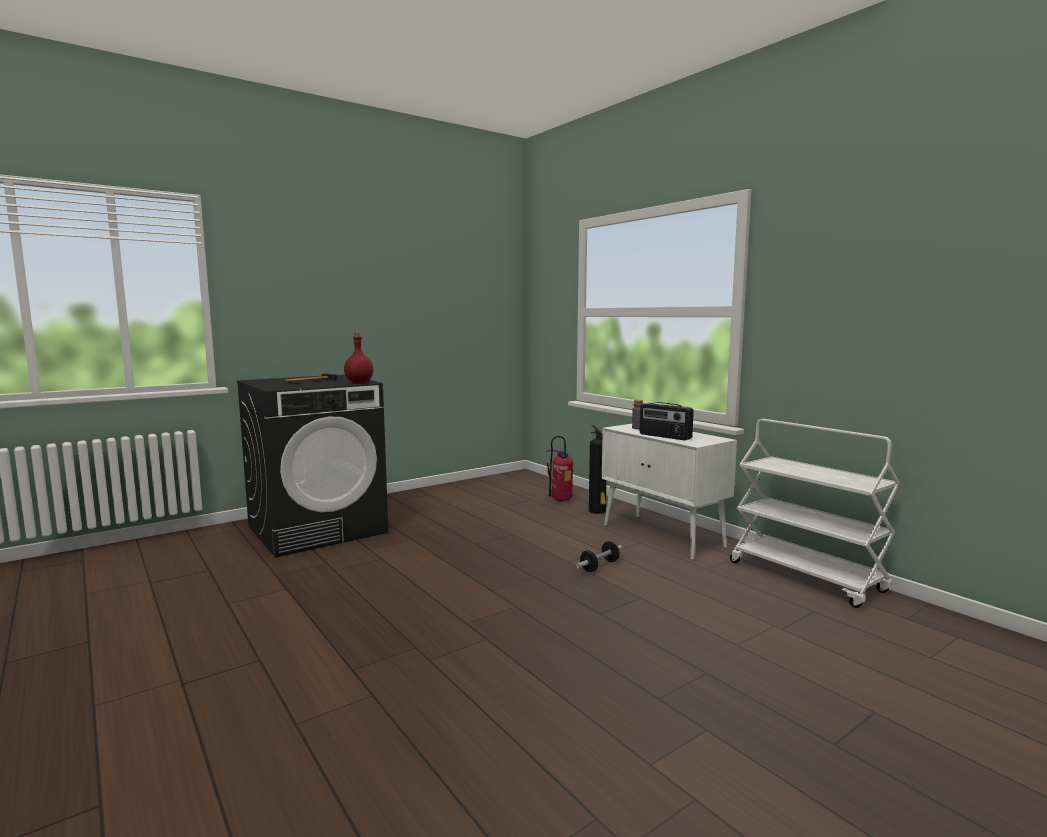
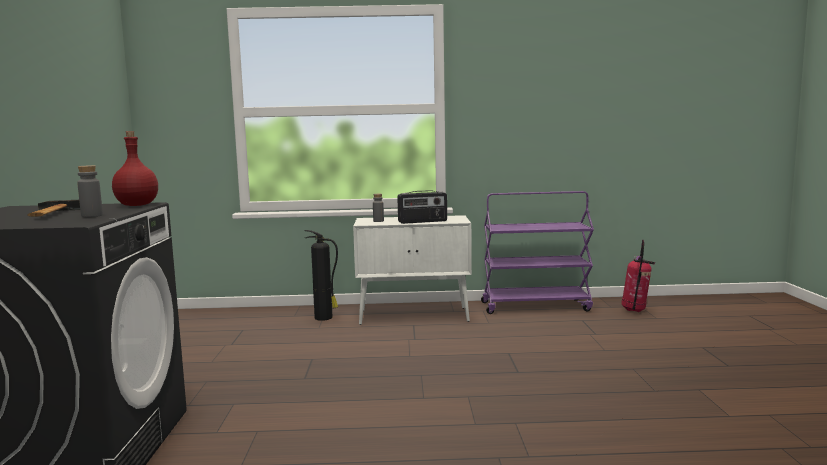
camera: 55 degrees left, 0 degrees up
fire extinguisher [546,436,573,502] -> fire extinguisher moved to [621,240,655,312]
dumbbell [576,541,622,572] -> none
white cart [730,419,900,608] -> purple cart [481,191,594,314]
none -> grey bottle [77,165,103,217]

